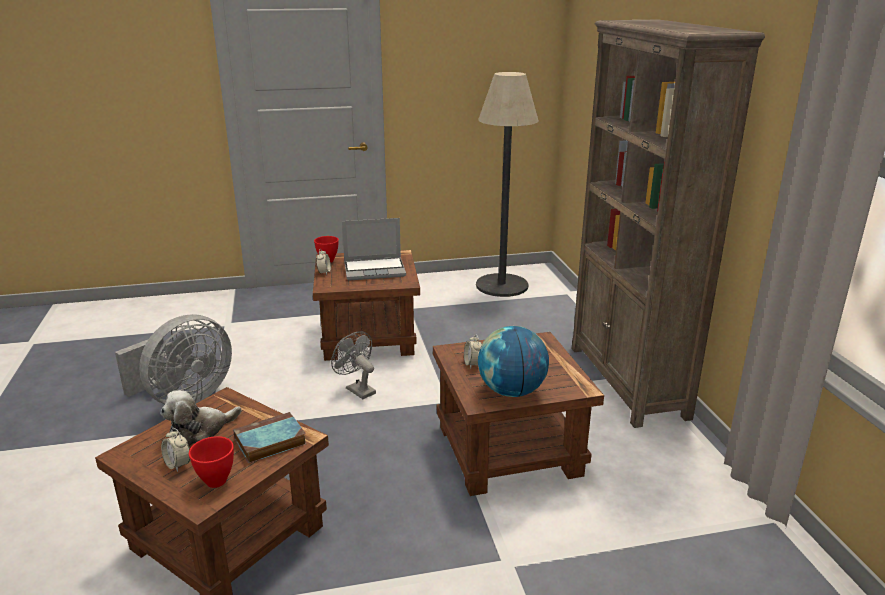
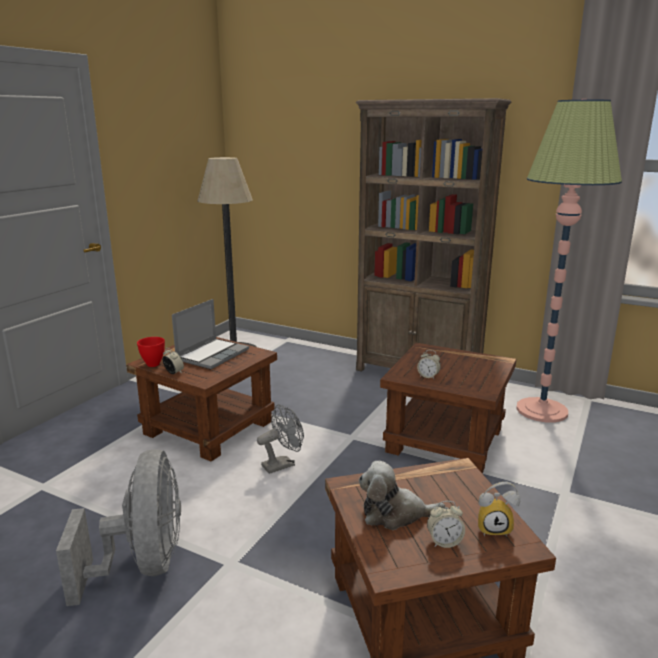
camera: 50 degrees left, 5 degrees down
plush toy [160,390,241,446] -> plush toy turned 90 degrees clockwise [359,461,445,530]
red bowl [189,436,234,488] -> alarm clock [478,482,520,537]
book [233,412,307,463] -> none
grey fan [331,331,376,399] -> grey fan turned 150 degrees clockwise [257,404,304,474]
globe [478,326,549,397] -> none
none -> floor lamp [516,99,622,423]

